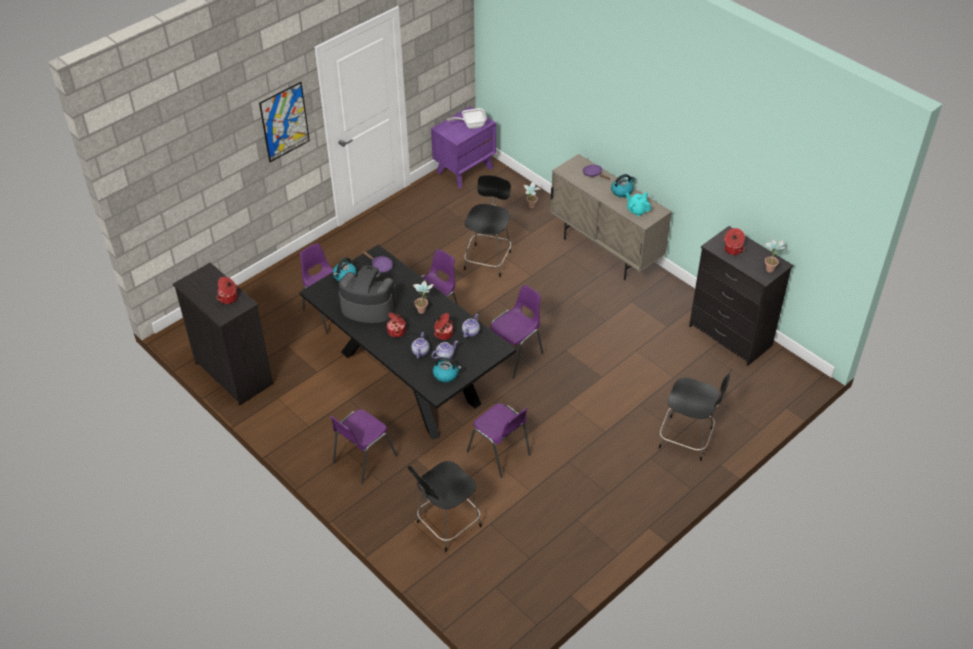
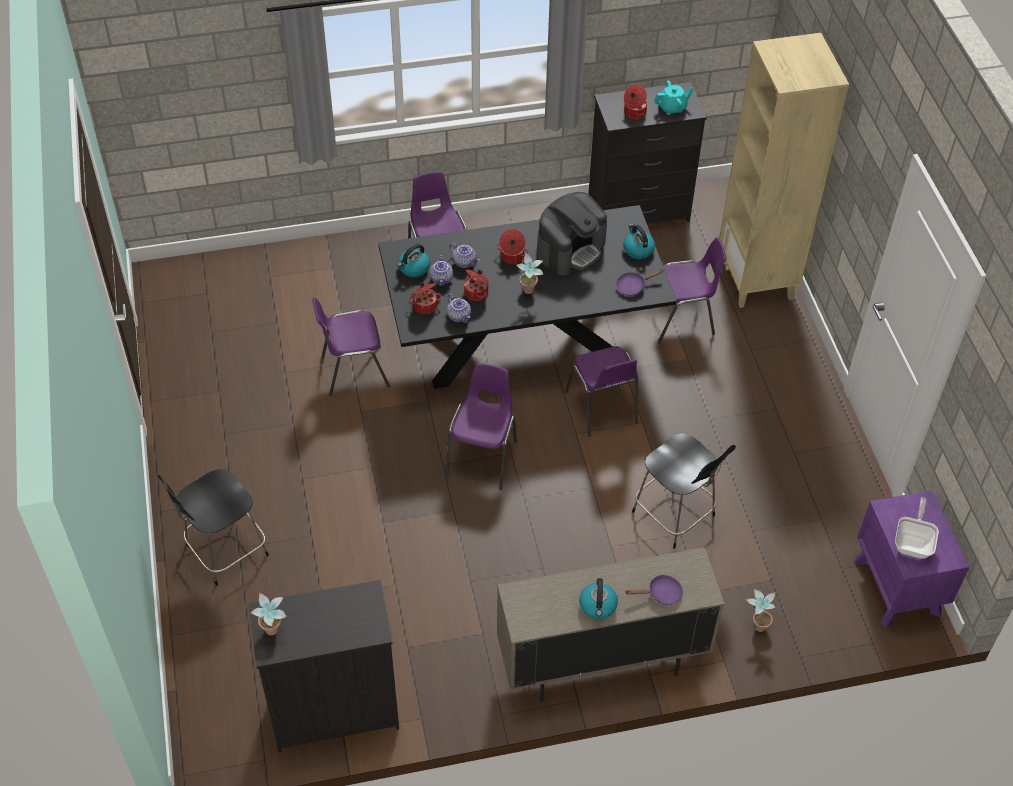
camera: 120 degrees right, 5 degrees up
picture [259,82,310,162] -> none
black stool [408,461,481,552] -> none
purple chair [490,285,544,378] -> purple chair turned 150 degrees counterclockwise [445,363,517,490]
turquoise teapot [626,192,651,216] -> turquoise teapot moved to [654,80,694,115]
cooking pot [724,228,745,255] -> cooking pot moved to [408,282,442,314]
none -> beige bookcase [719,33,849,308]

